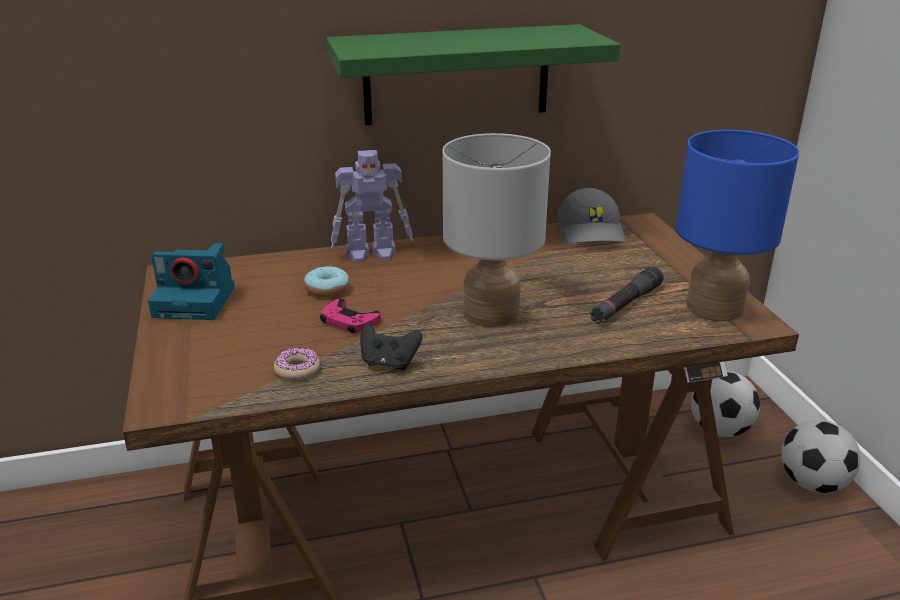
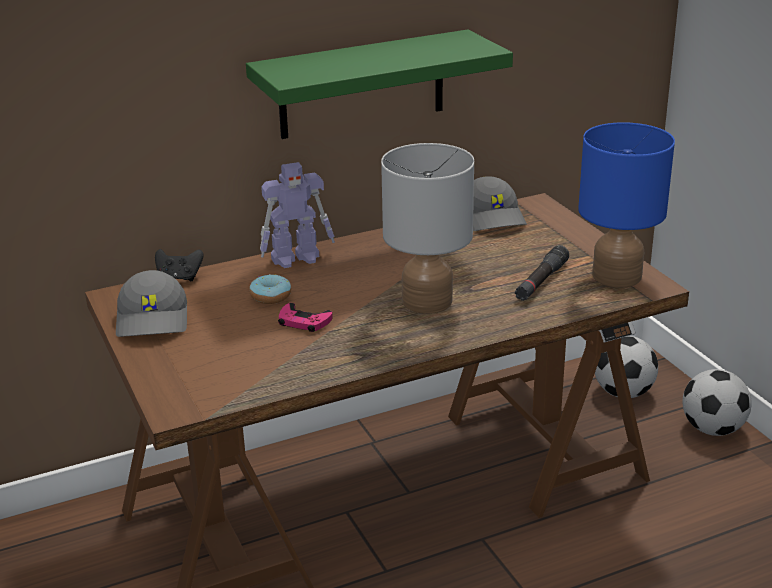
camera: 10 degrees left, 0 degrees up
camera [148,243,235,320] -> grey cap [116,270,187,337]
donut [274,347,320,380] -> none
black game controller [360,323,422,370] -> black game controller moved to [155,249,203,282]

